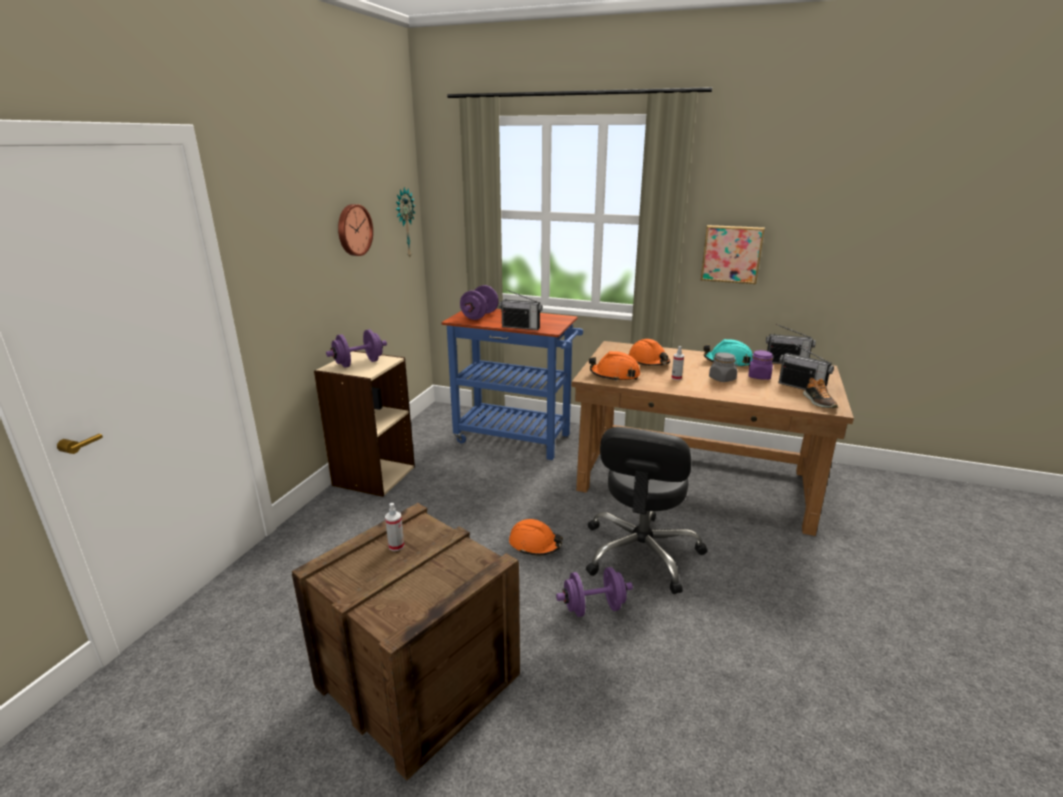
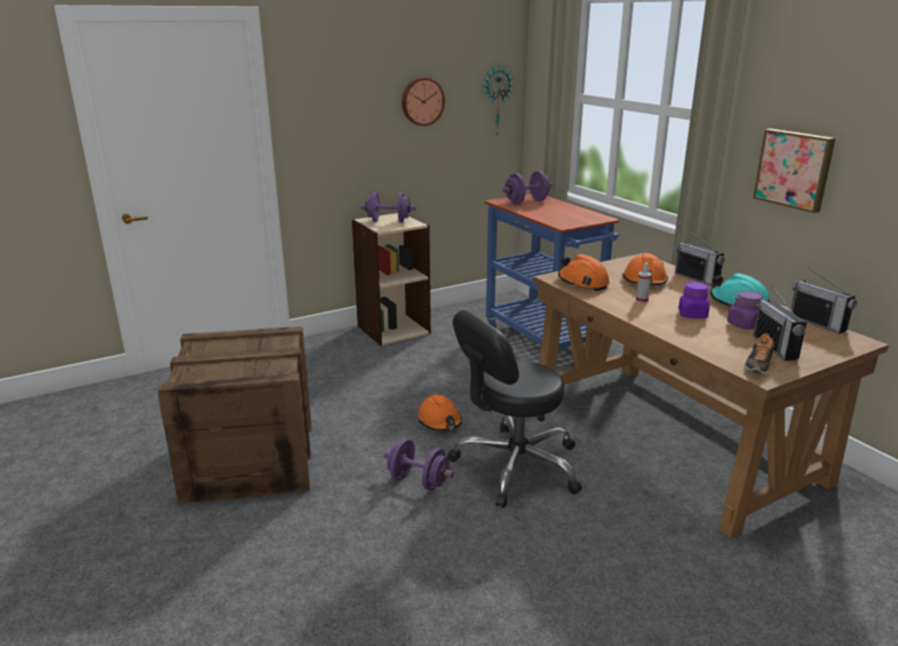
camera: 40 degrees right, 0 degrees up
spray bottle [385,503,404,551] -> none
radio [499,289,543,330] -> radio moved to [675,230,725,286]
grey jar [709,352,737,382] -> purple jar [679,282,710,319]

